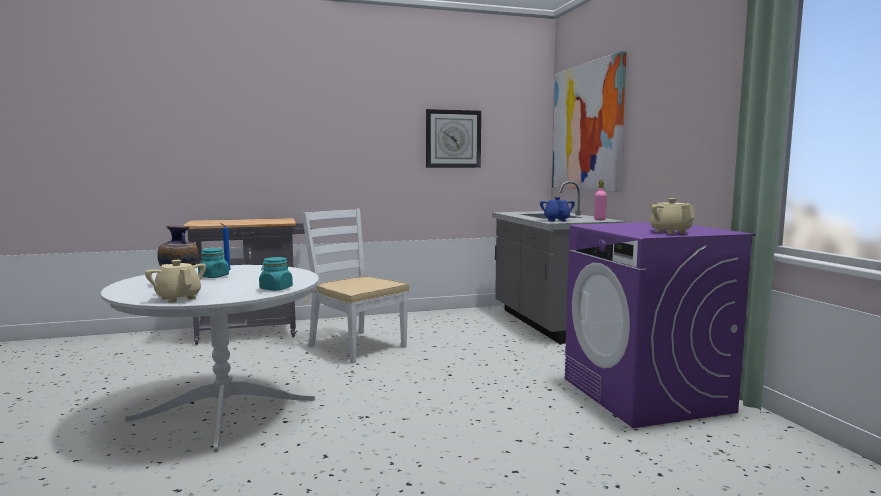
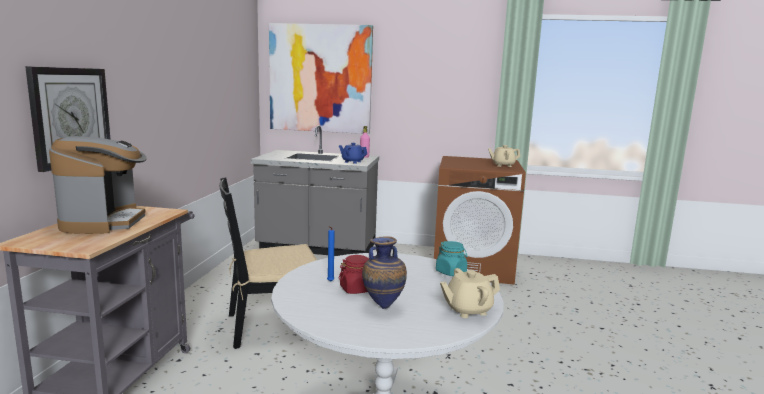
camera: 65 degrees left, 5 degrees up
turquoise jar [198,248,229,278] -> red jar [339,255,369,294]
white chair [302,209,409,363] -> black chair [219,177,317,349]
wall clock [426,109,481,168] -> wall clock moved to [25,66,111,172]
purple washing machine [565,222,756,428] -> brown washing machine [434,156,526,285]
none -> coffee machine [49,136,147,234]

